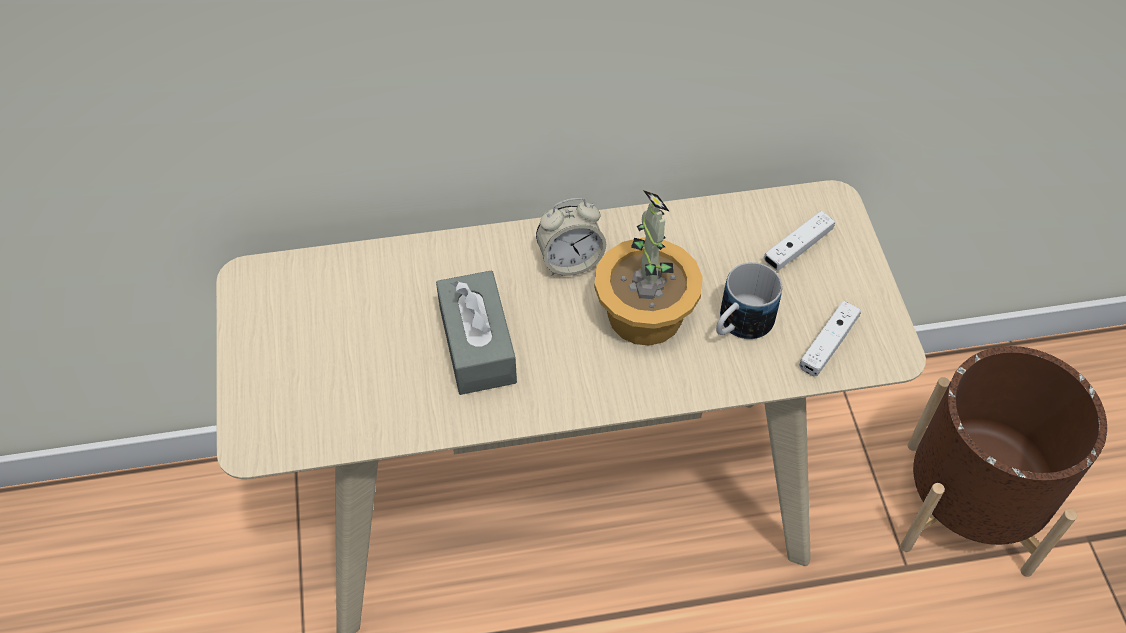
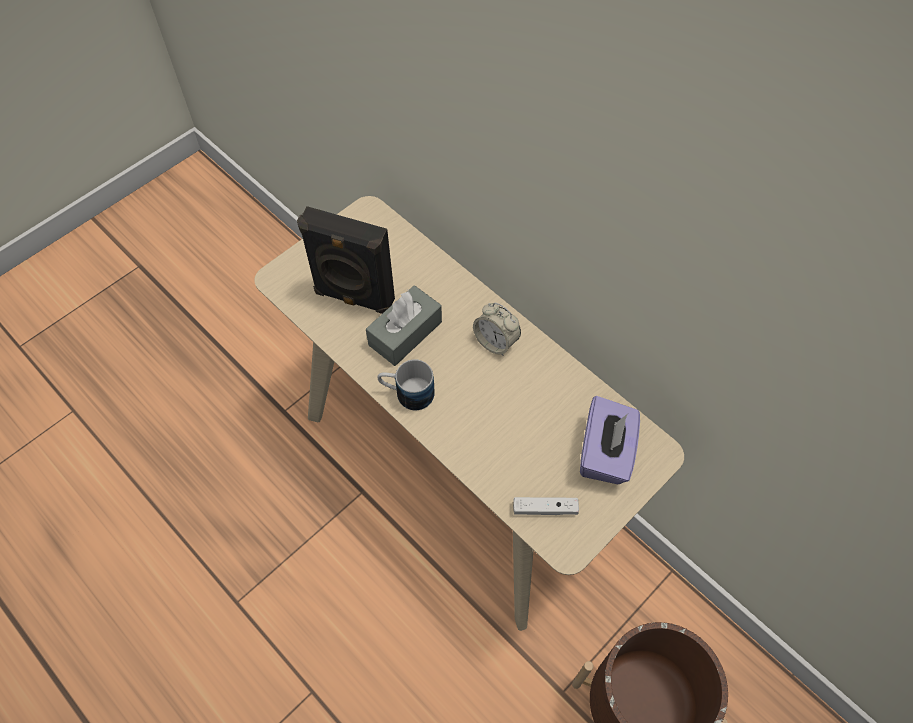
camera: 55 degrees right, 5 degrees up
potted plant [594,190,703,346] -> none
mug [716,262,782,339] -> mug moved to [377,359,435,410]
white game controller [764,211,835,271] -> purple tissue box [580,396,640,484]
none -> black speaker [297,206,395,314]

